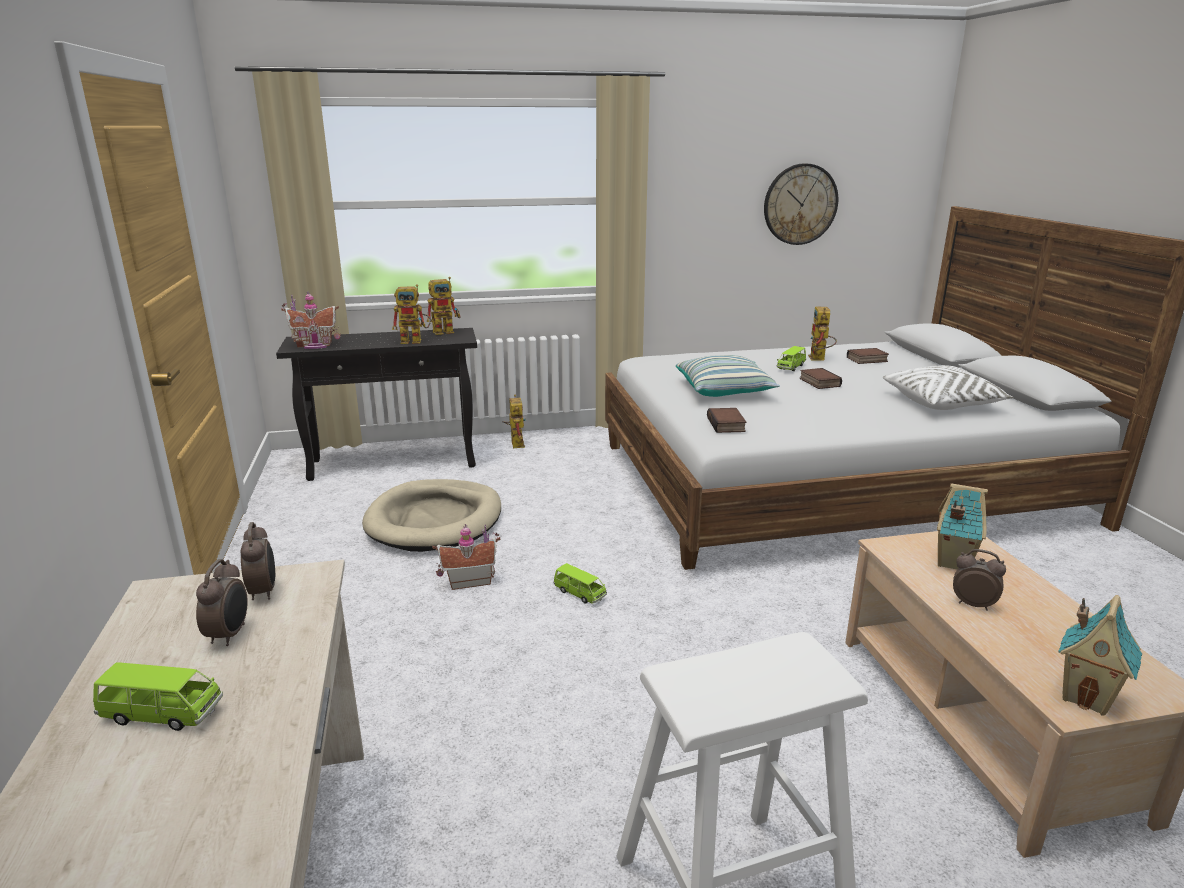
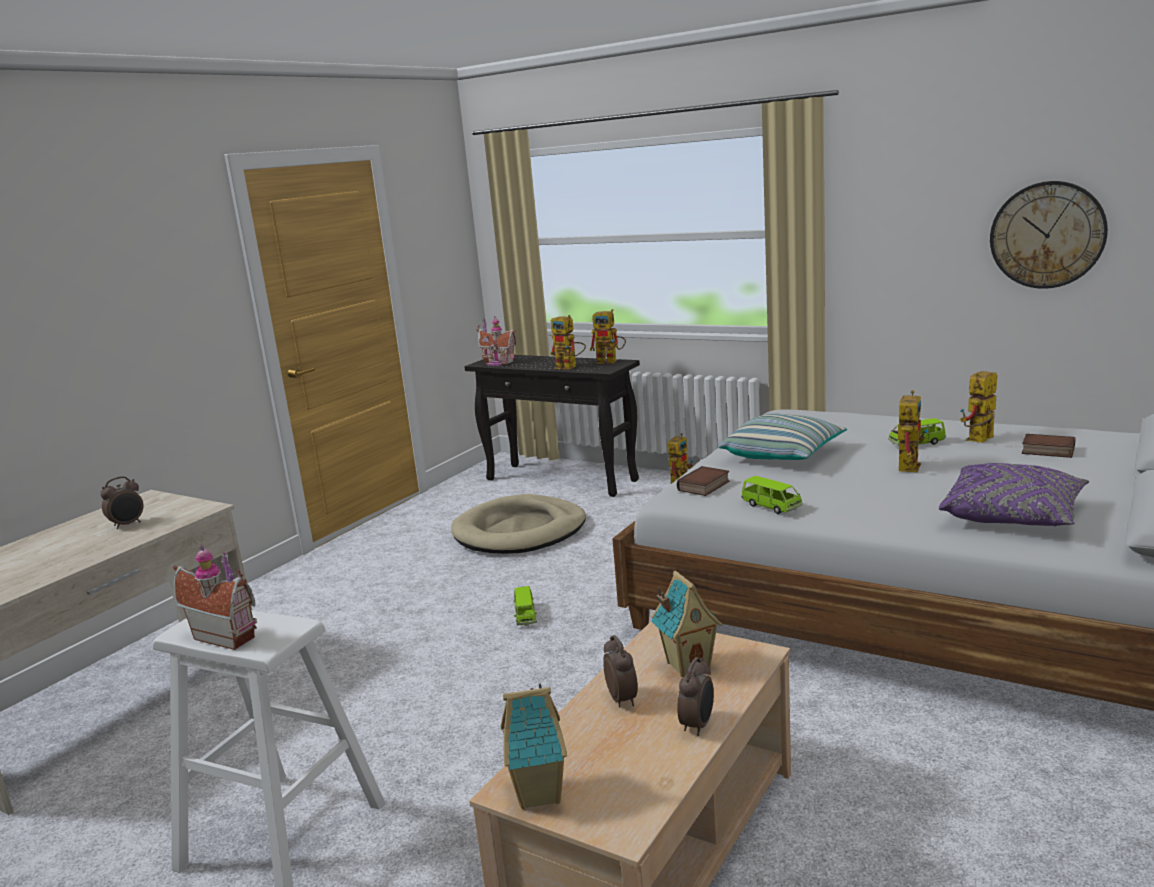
camera: 45 degrees right, 5 degrees down
green toy car [93,662,223,731] -> green toy car moved to [741,476,803,514]
alarm clock [240,522,275,600] -> alarm clock moved to [677,657,714,736]
toy house [432,524,500,590] -> toy house moved to [173,544,257,650]
book [799,368,842,389] -> toy robot [891,390,928,472]
white pillow [883,365,1013,410] -> purple pillow [939,463,1089,526]

